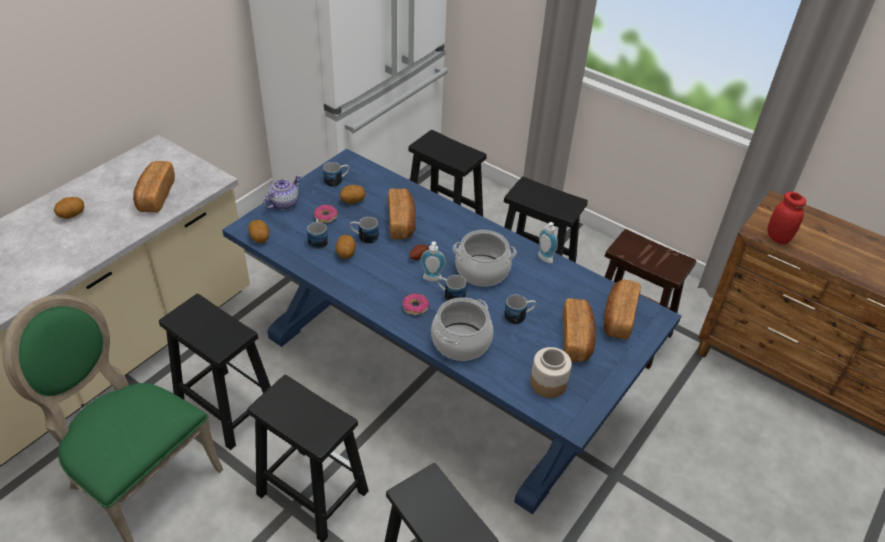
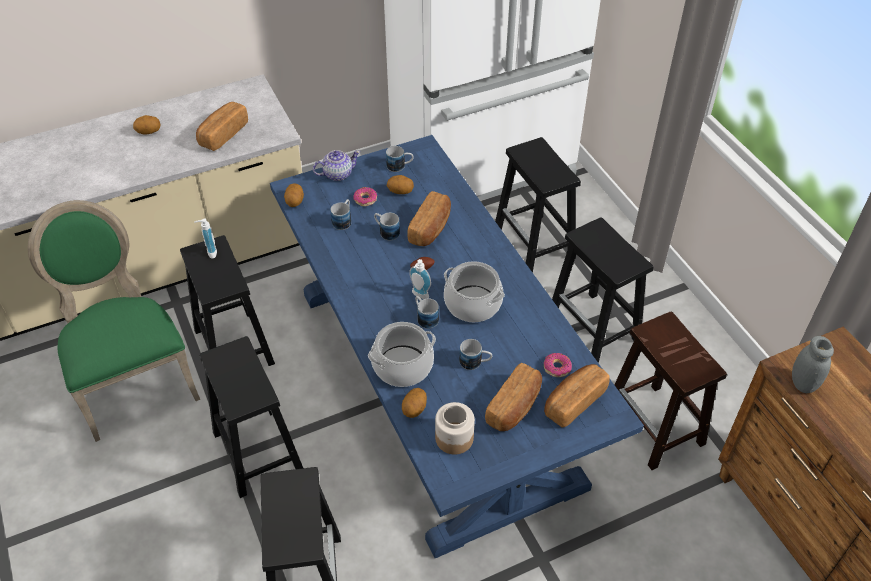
camera: 30 degrees right, 5 degrees up
potato [336,235,356,259] -> potato moved to [402,388,427,418]
donut [402,294,429,315] -> donut moved to [544,353,572,377]
soap dispenser [538,222,558,263] -> soap dispenser moved to [194,218,217,259]
red jar [767,191,806,244] -> grey jar [792,336,834,393]

